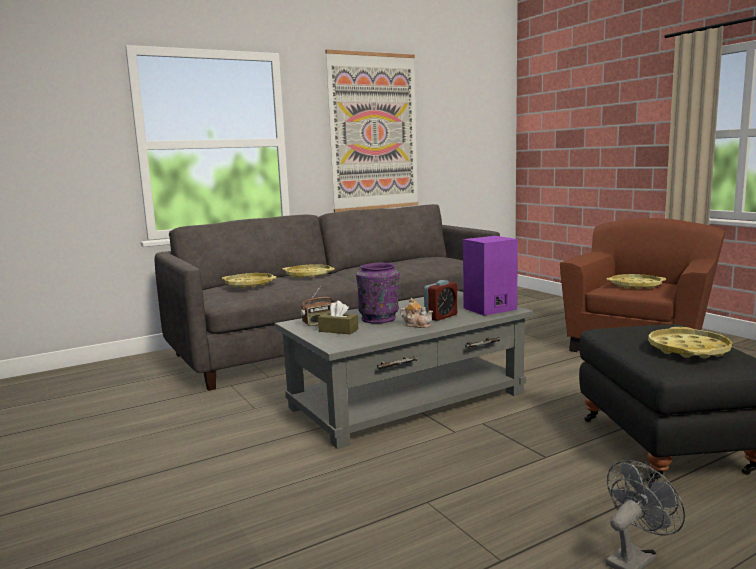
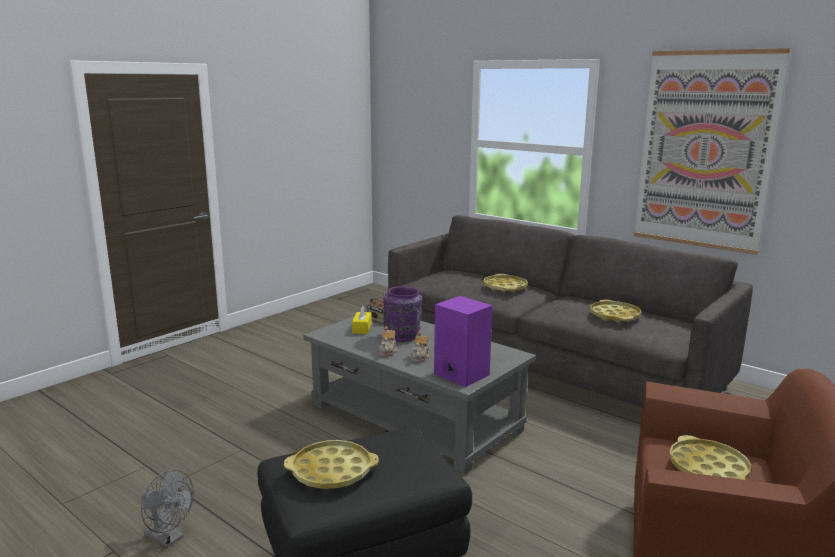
camera: 70 degrees right, 5 degrees up
yellow tray [222,273,277,288] -> yellow tray moved to [590,300,641,322]
brown tissue box [318,301,358,334] -> yellow tissue box [352,306,372,334]
alarm clock [424,280,457,321] -> teapot [411,331,429,362]

